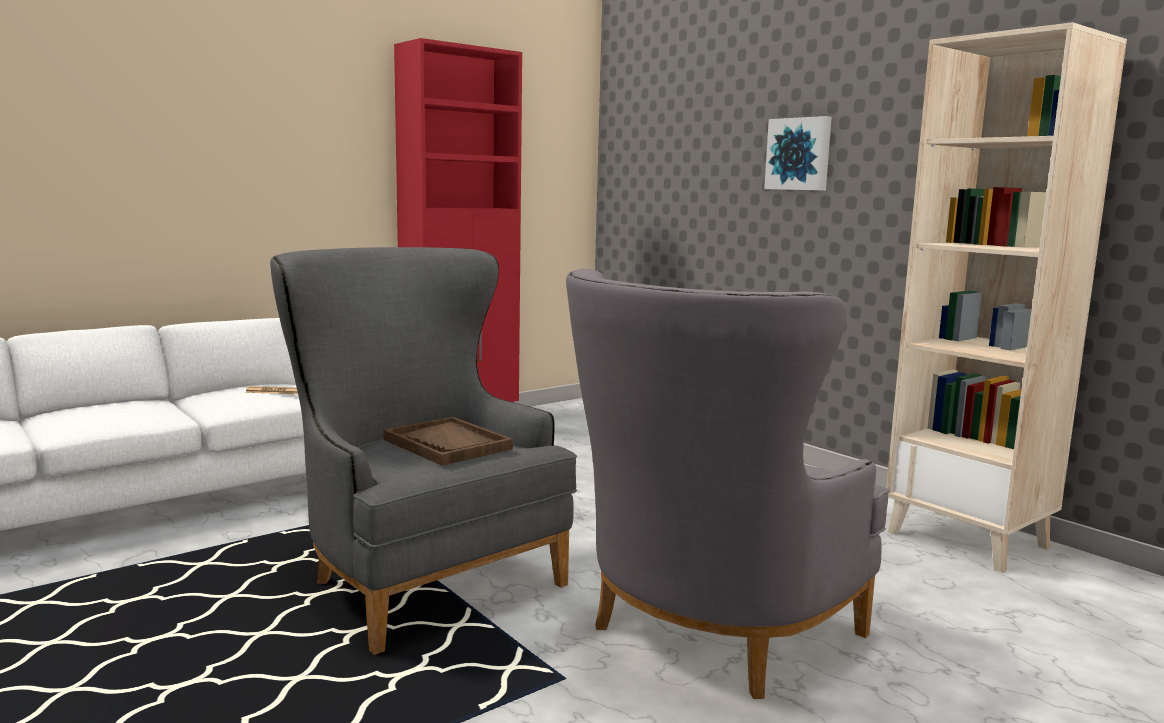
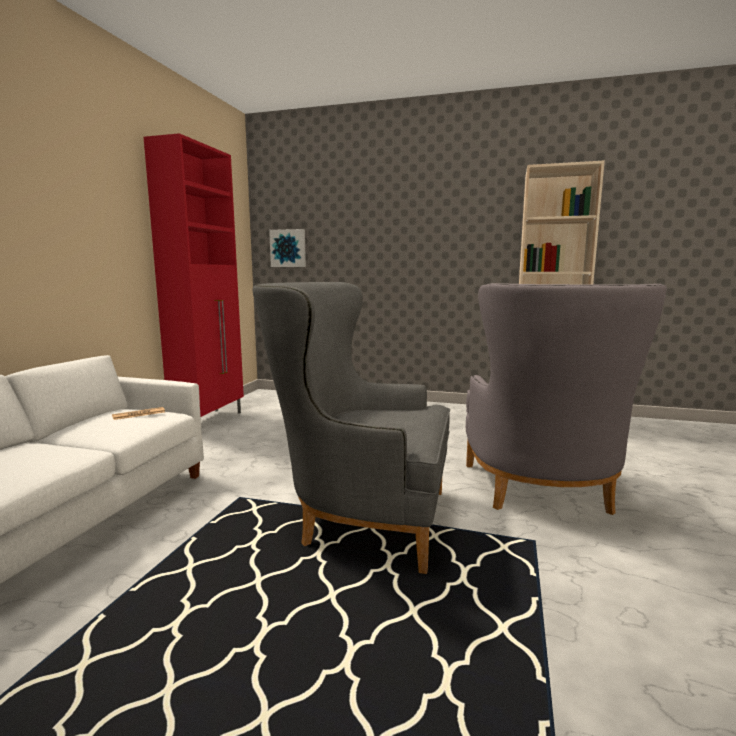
camera: 35 degrees left, 0 degrees up
brown tray [383,417,513,466] -> none
picture [764,116,832,191] -> picture moved to [269,229,306,267]

